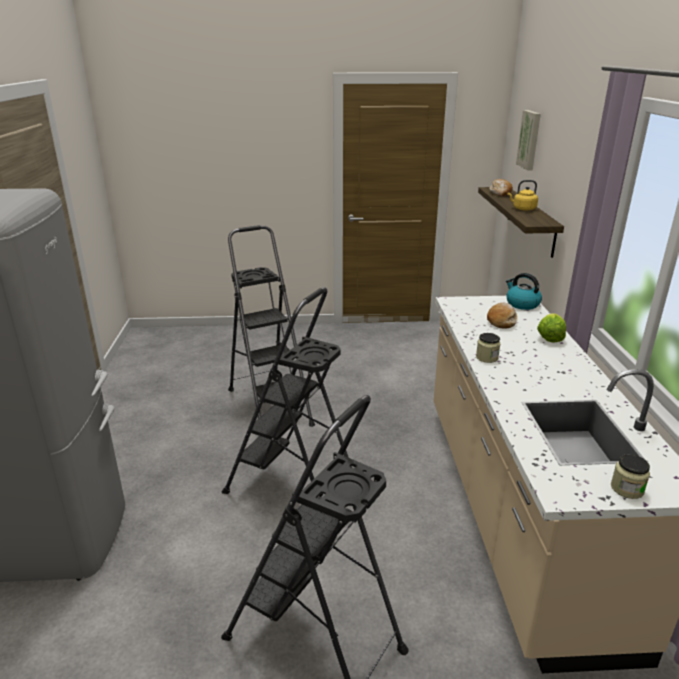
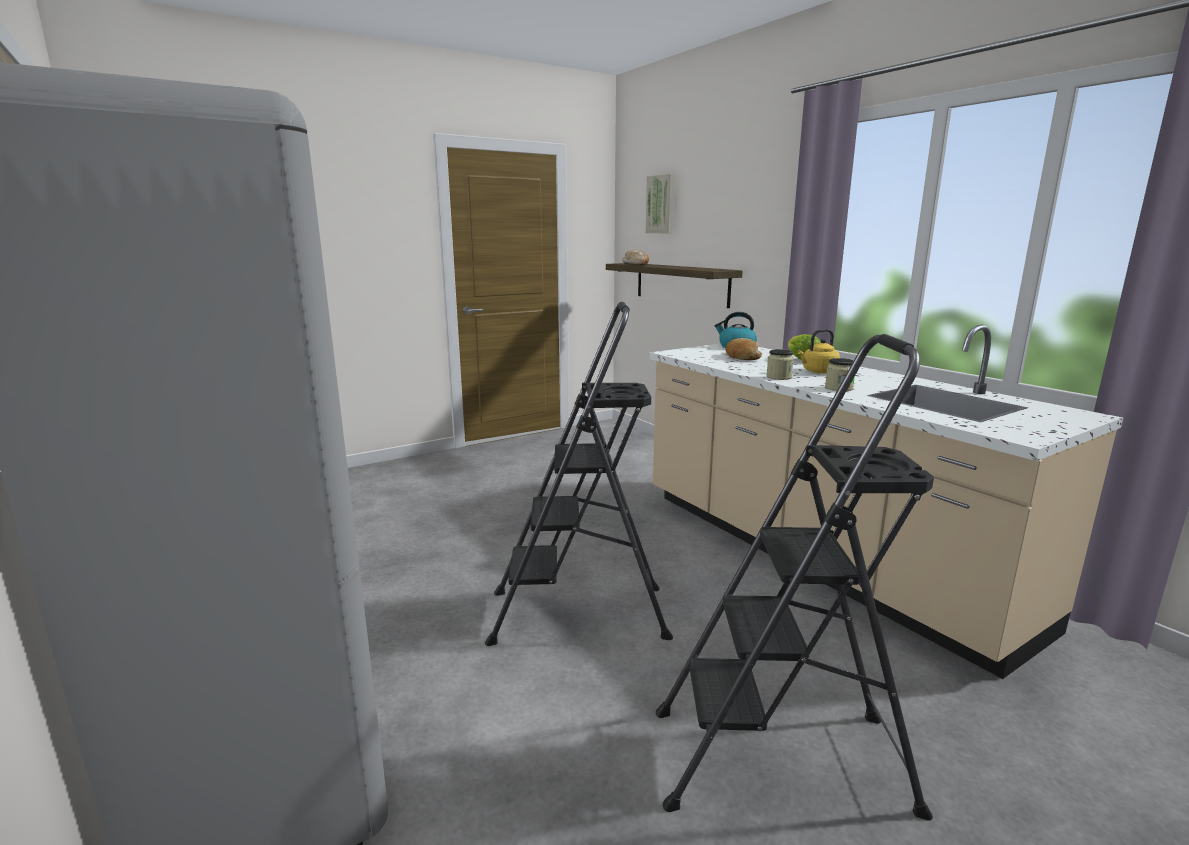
camera: 30 degrees left, 10 degrees down
step ladder [228,225,315,427] -> none
yellow kettle [508,180,538,211] -> yellow kettle moved to [797,329,840,374]
jar [611,454,650,499] -> jar moved to [825,358,854,391]

